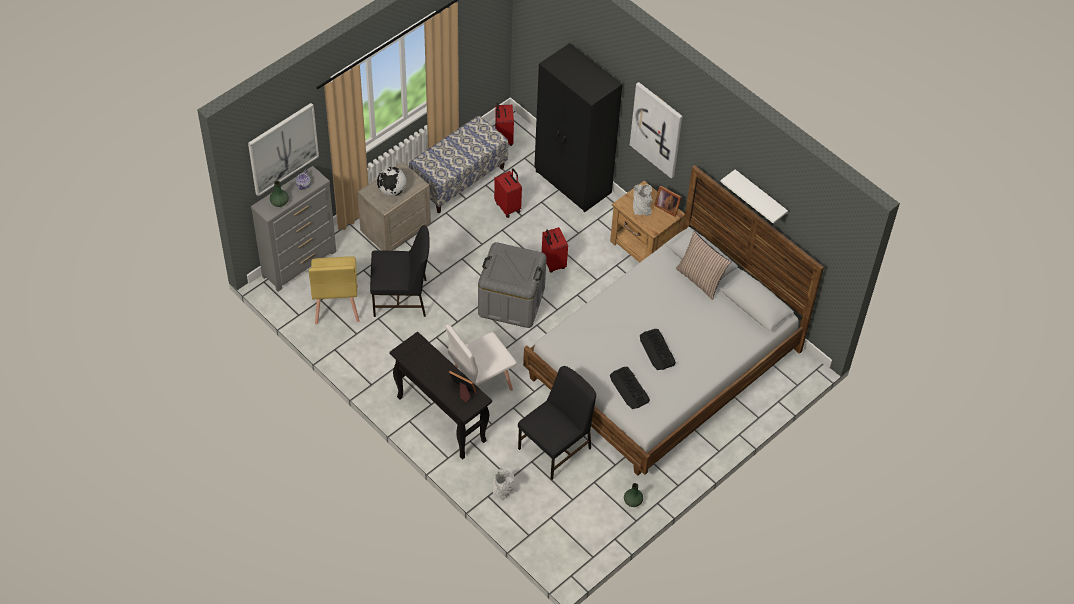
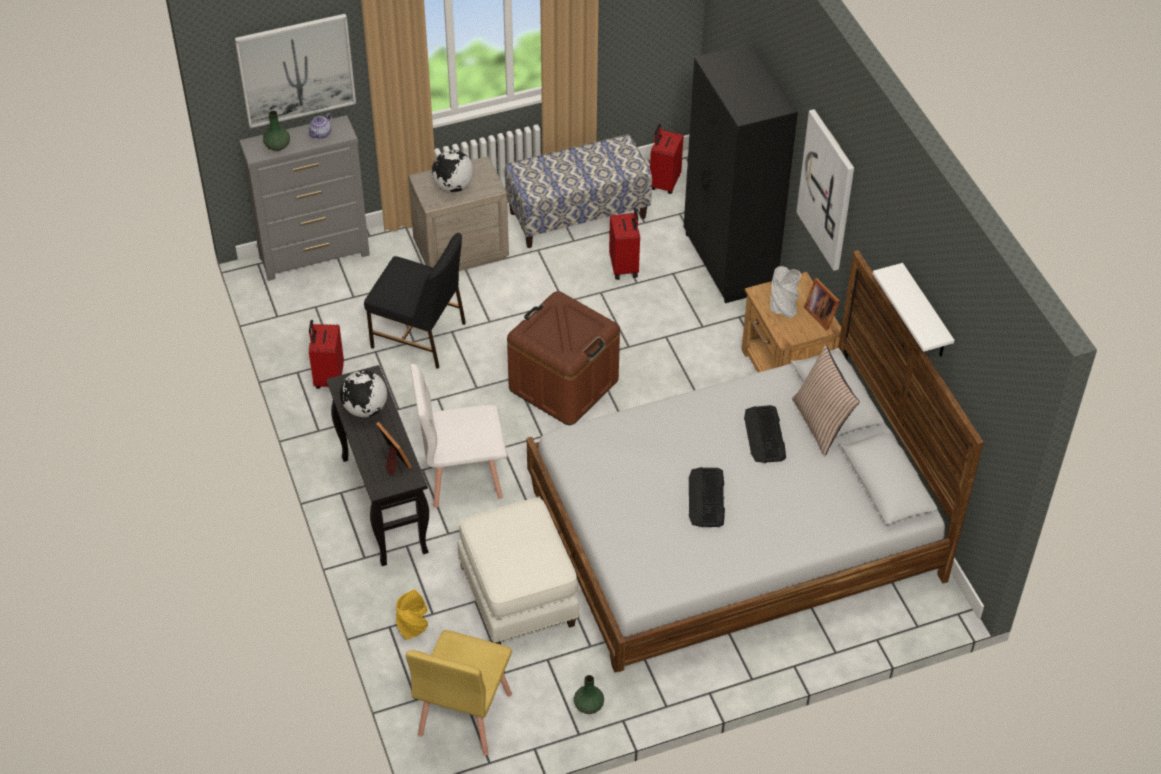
camera: 25 degrees right, 5 degrees down
yellow chair [309,256,360,325] -> yellow chair moved to [406,630,512,756]
grey storage box [478,242,547,328] -> brown storage box [507,291,620,425]
grey vase [492,467,515,500] -> yellow vase [396,589,428,640]
black chair [518,366,596,480] -> white ottoman [458,498,580,644]
red suitcase [542,227,568,273] -> red suitcase moved to [309,320,344,389]
keyboard [610,367,650,409] -> keyboard moved to [744,405,786,463]
none -> globe [340,370,387,417]

